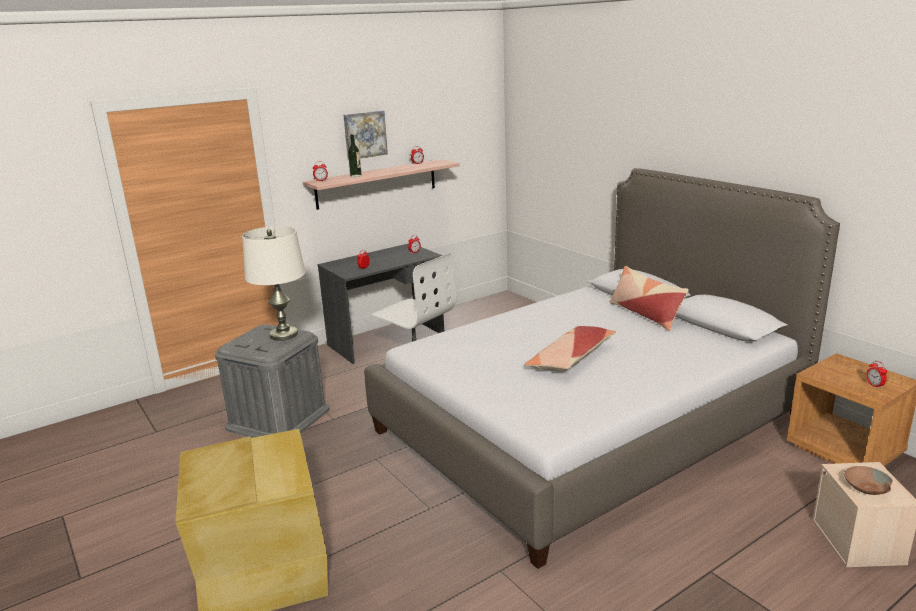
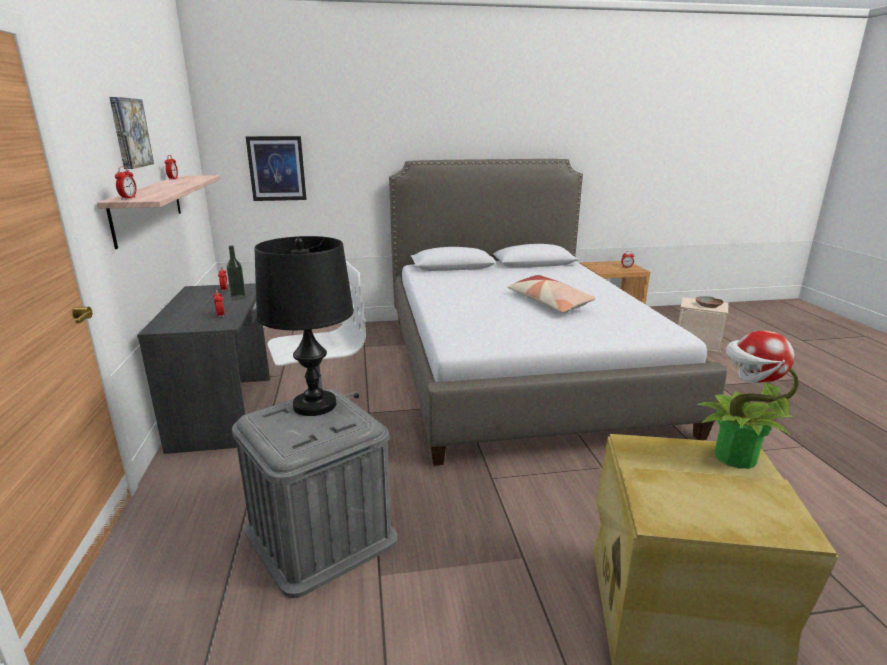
camera: 65 degrees left, 0 degrees up
white table lamp [242,226,305,341] -> black table lamp [254,236,354,416]
bottle [348,134,361,177] -> bottle moved to [226,245,246,300]
pillow [610,266,689,331] -> none
none -> picture [246,136,307,201]
none -> potted plant [697,331,799,469]

